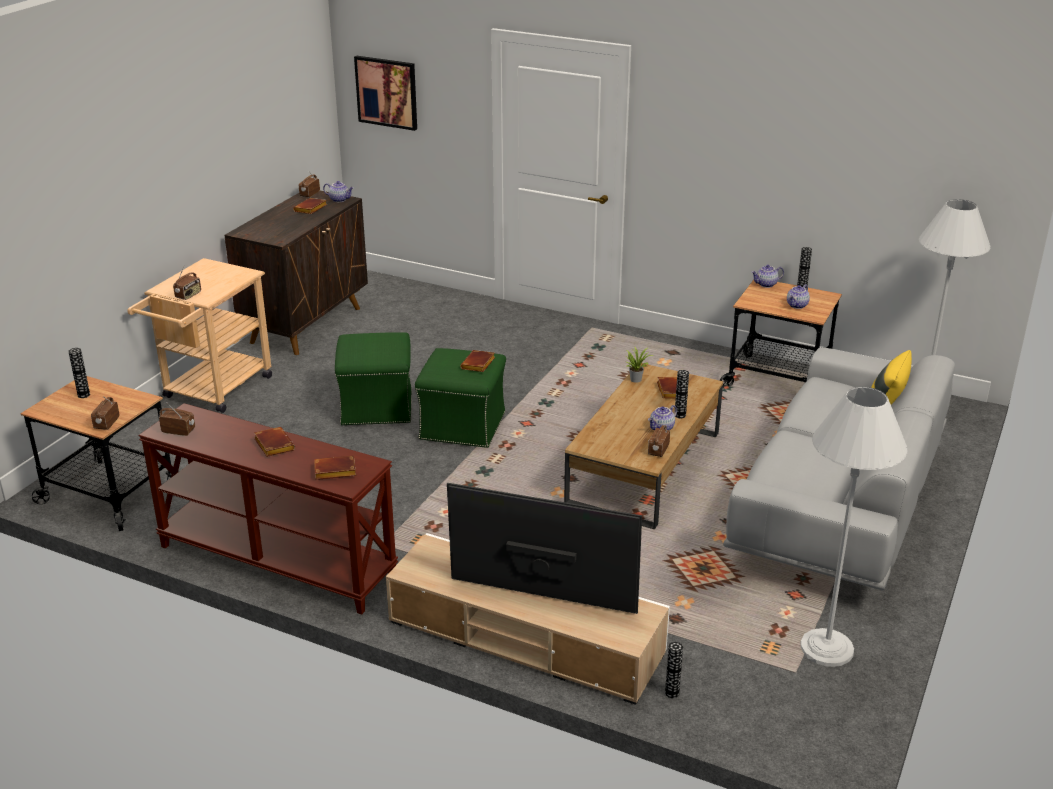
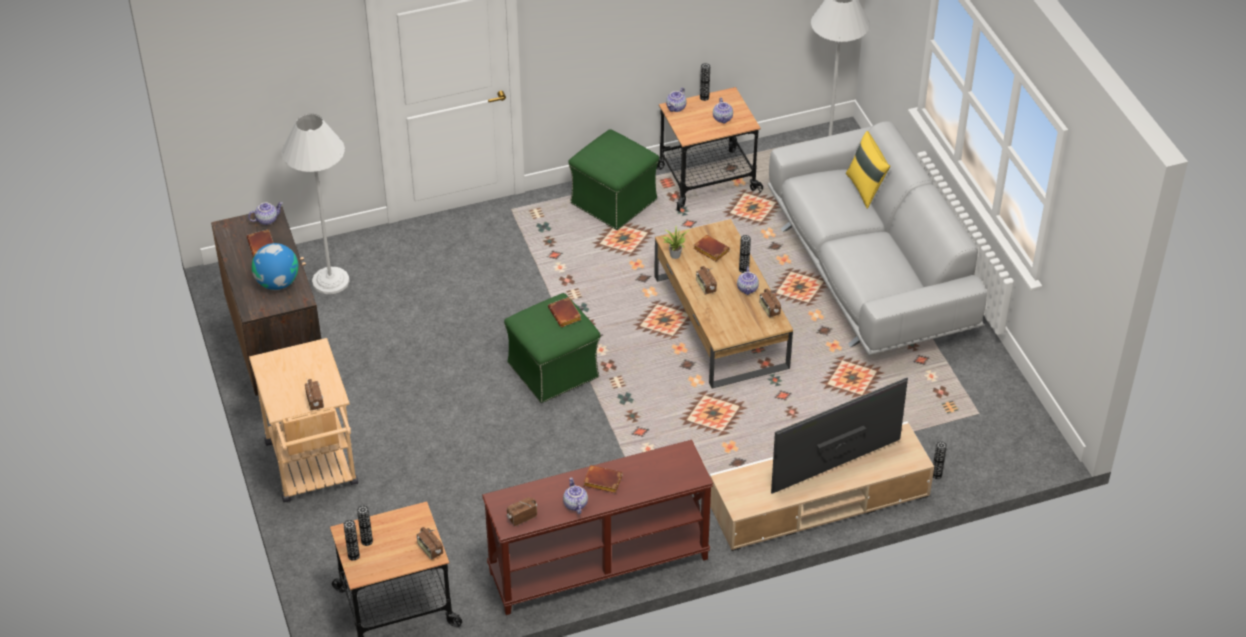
camera: 45 degrees left, 15 degrees up
radio [299,172,320,198] -> radio moved to [696,266,717,295]
brown book [314,455,356,480] -> none
green ottoman [335,332,412,426] -> green ottoman moved to [568,129,659,230]
picture [354,56,417,131] -> none
white floor lamp [800,387,908,667] -> white floor lamp moved to [282,114,350,294]
none -> globe [252,243,298,290]
none -> vase [344,520,360,561]
none -> teapot [563,477,588,514]

